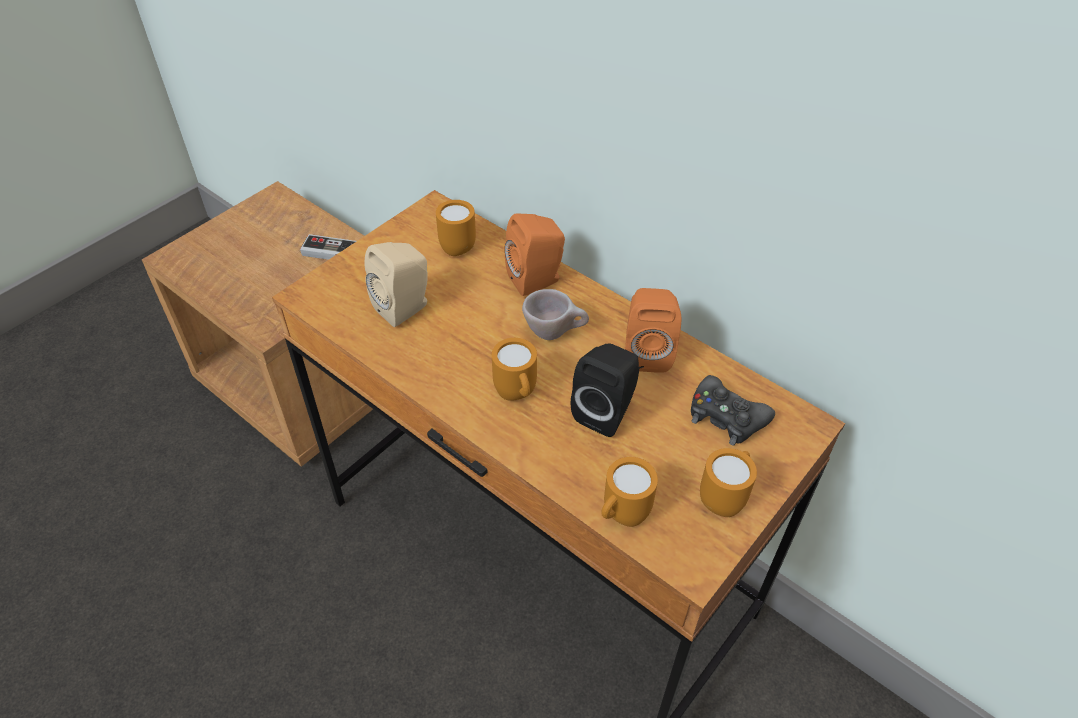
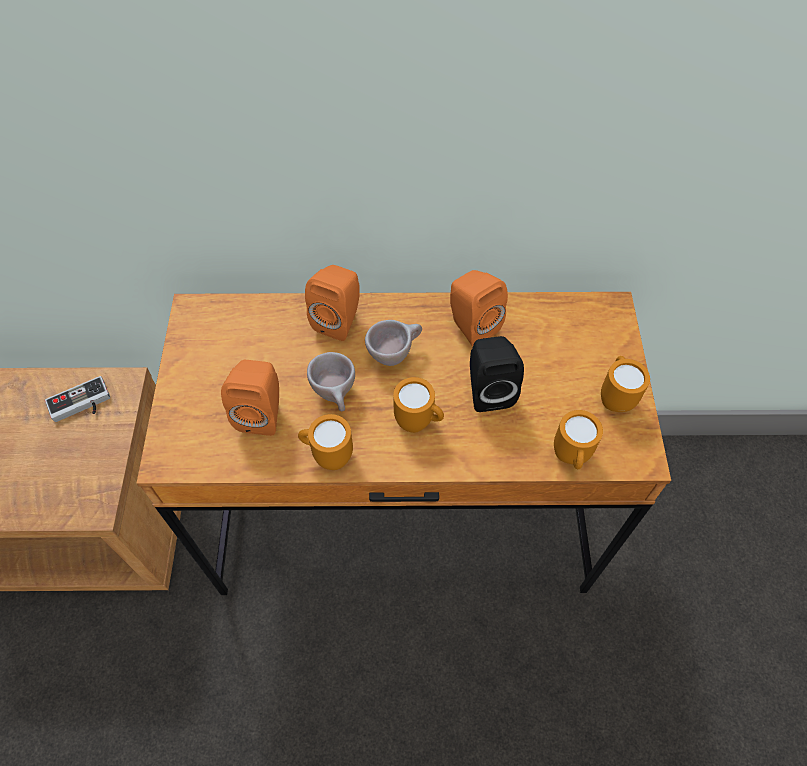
camera: 40 degrees left, 10 degrees up
beige speaker [365,242,428,327] -> orange speaker [221,360,279,436]
orange mug [436,200,476,256] -> orange mug moved to [298,414,353,470]
black game controller [691,375,775,446] -> none
none -> beige cup [307,352,355,411]

